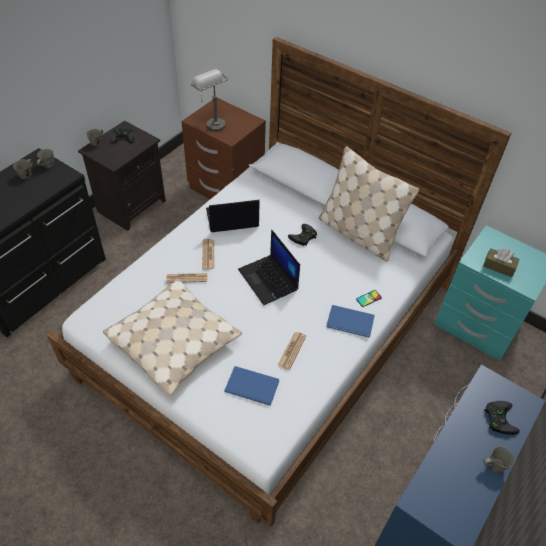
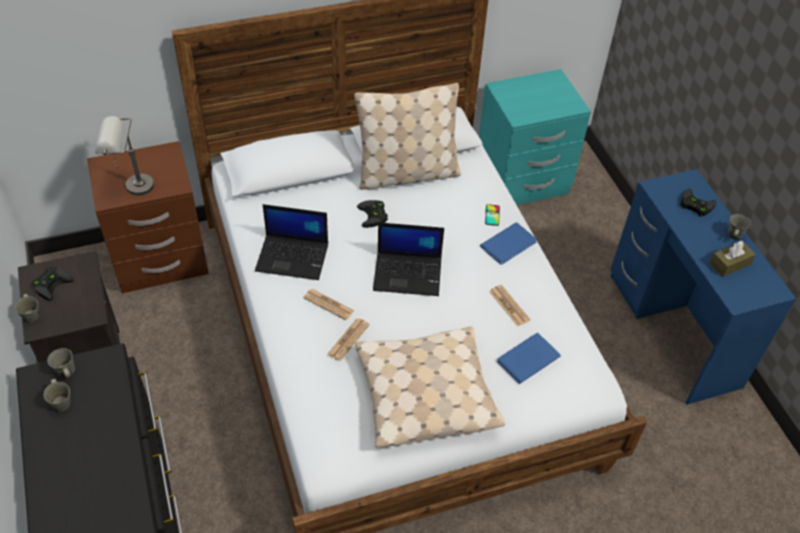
camera: 55 degrees left, 0 degrees up
laptop [206,200,259,232] -> laptop turned 105 degrees counterclockwise [255,204,328,280]
brown tissue box [483,248,520,277] -> brown tissue box moved to [710,241,756,277]

